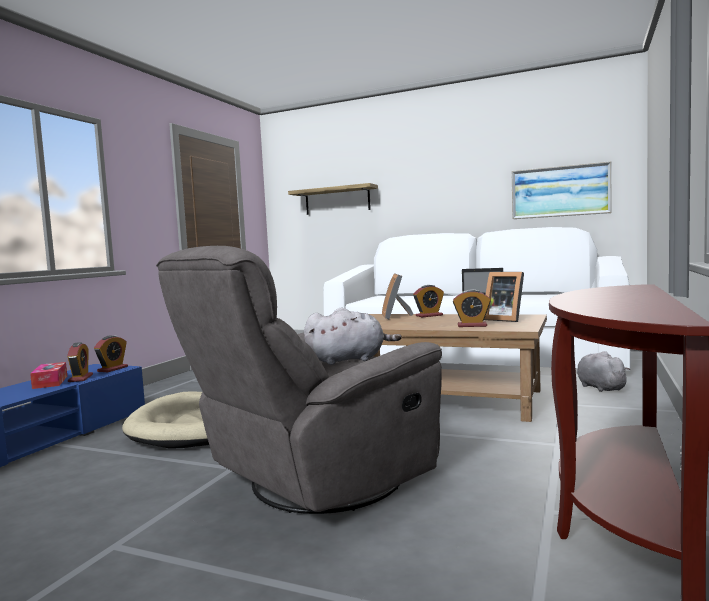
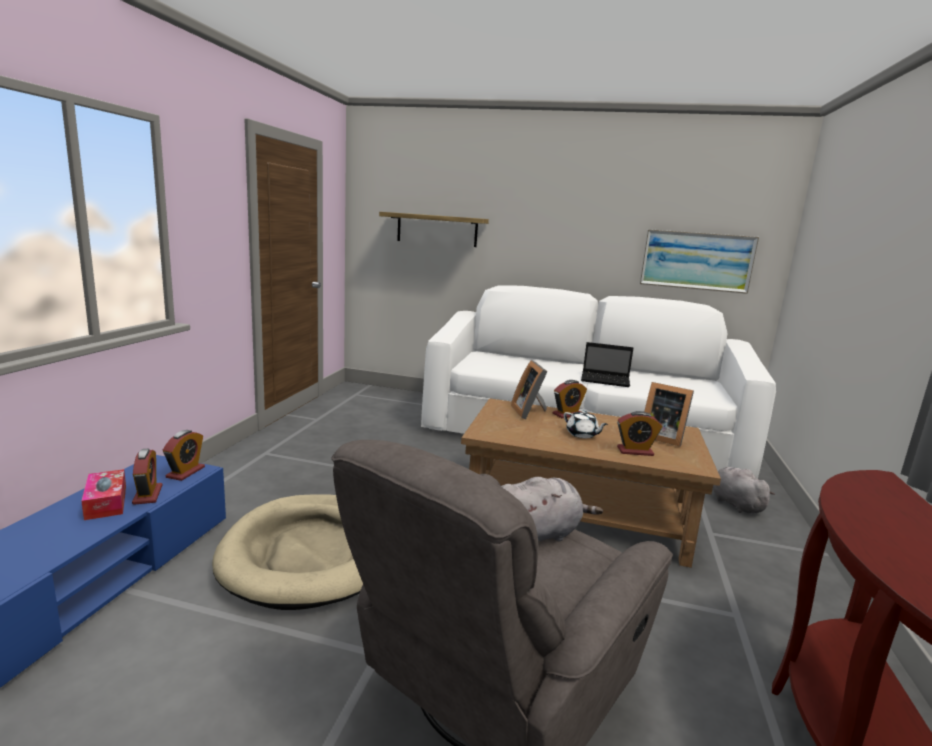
camera: 10 degrees left, 10 degrees up
none -> white teapot [564,411,608,438]

